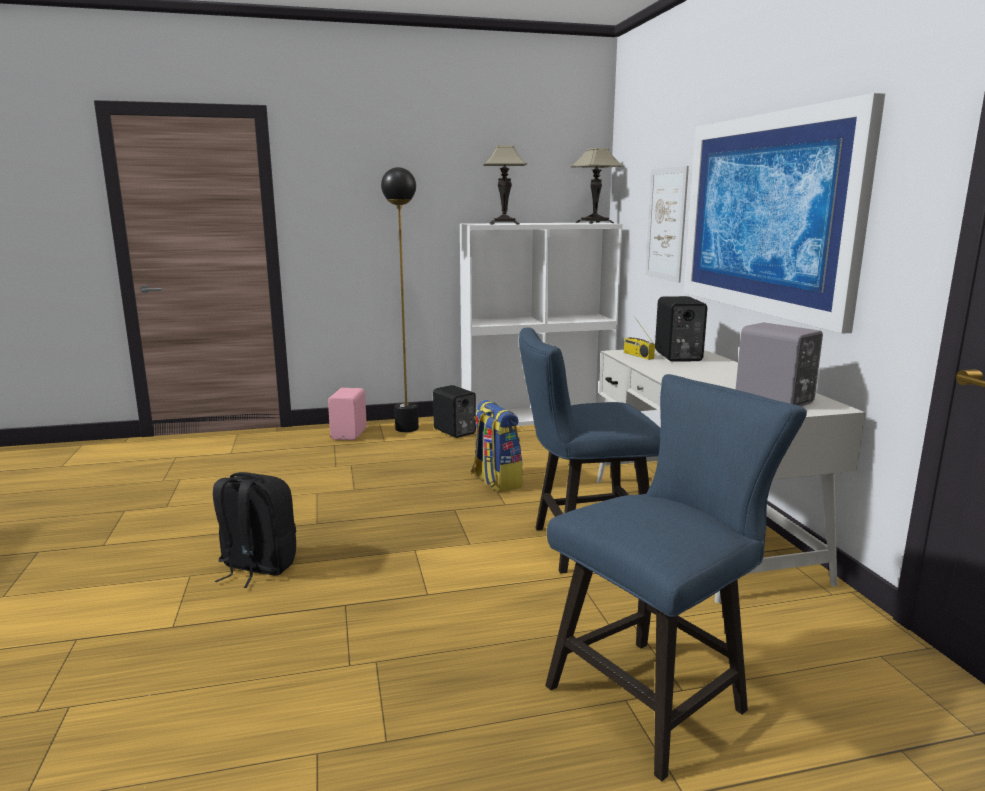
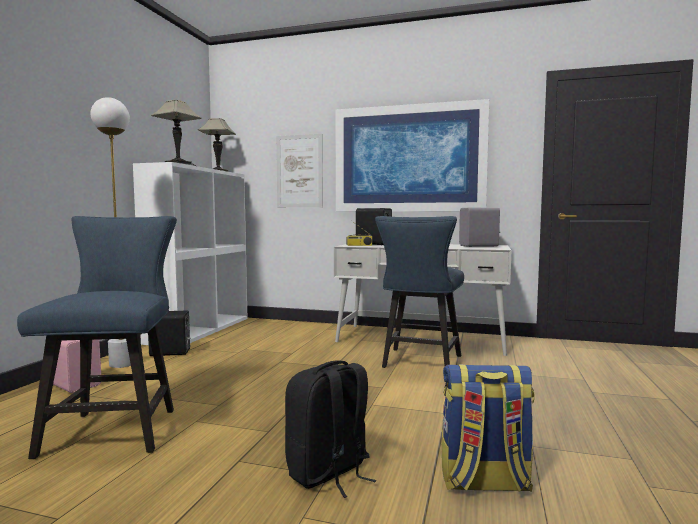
camera: 60 degrees left, 10 degrees down
black floor lamp [381,167,419,433] -> white floor lamp [91,97,131,368]
backpack [471,400,523,492] -> backpack moved to [442,365,535,492]
blue chair [545,374,807,781] -> blue chair moved to [17,216,177,459]

